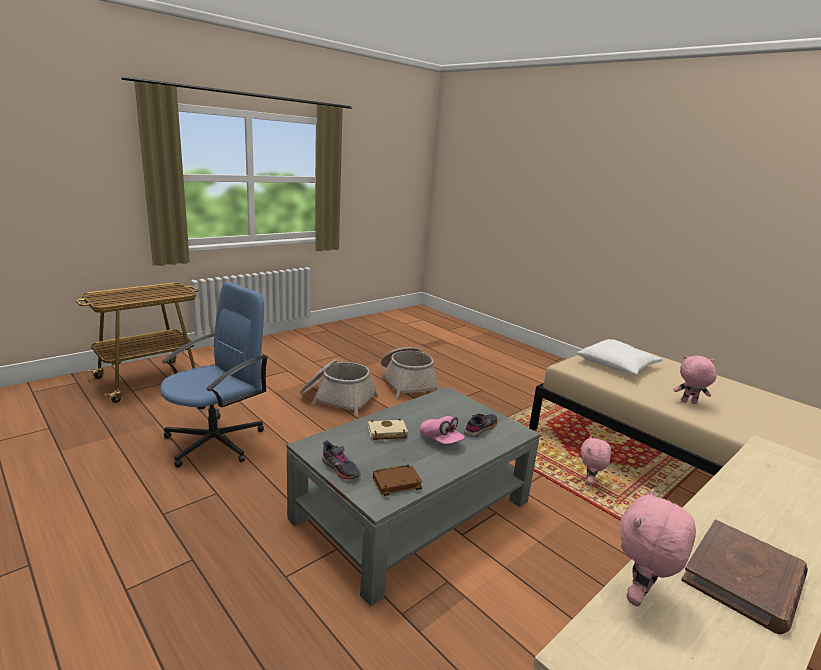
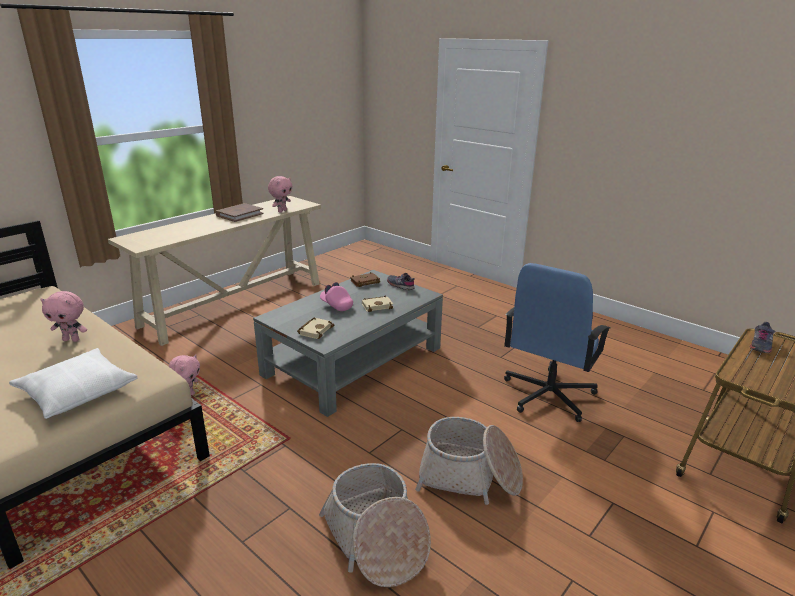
camera: 175 degrees right, 5 degrees up
grey shoe [464,414,498,437] -> grey shoe moved to [750,322,775,353]
none -> beige book [297,318,334,339]

